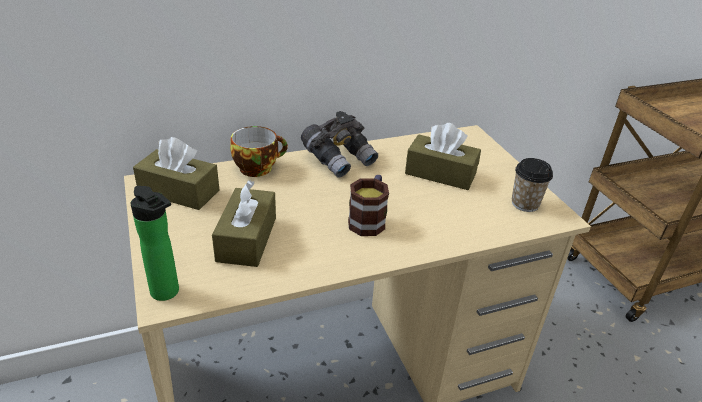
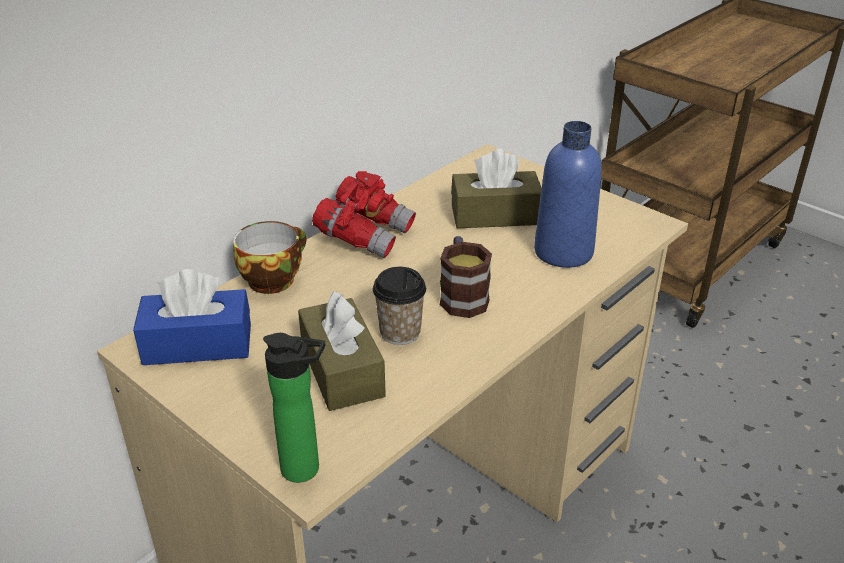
camera: 25 degrees left, 0 degrees up
brown tissue box [133,137,219,210] -> blue tissue box [133,269,251,365]
grey binoculars [301,111,378,178] -> red binoculars [312,171,416,258]
cup [512,158,553,212] -> cup moved to [373,267,426,345]
none -> blue bottle [534,121,602,268]

